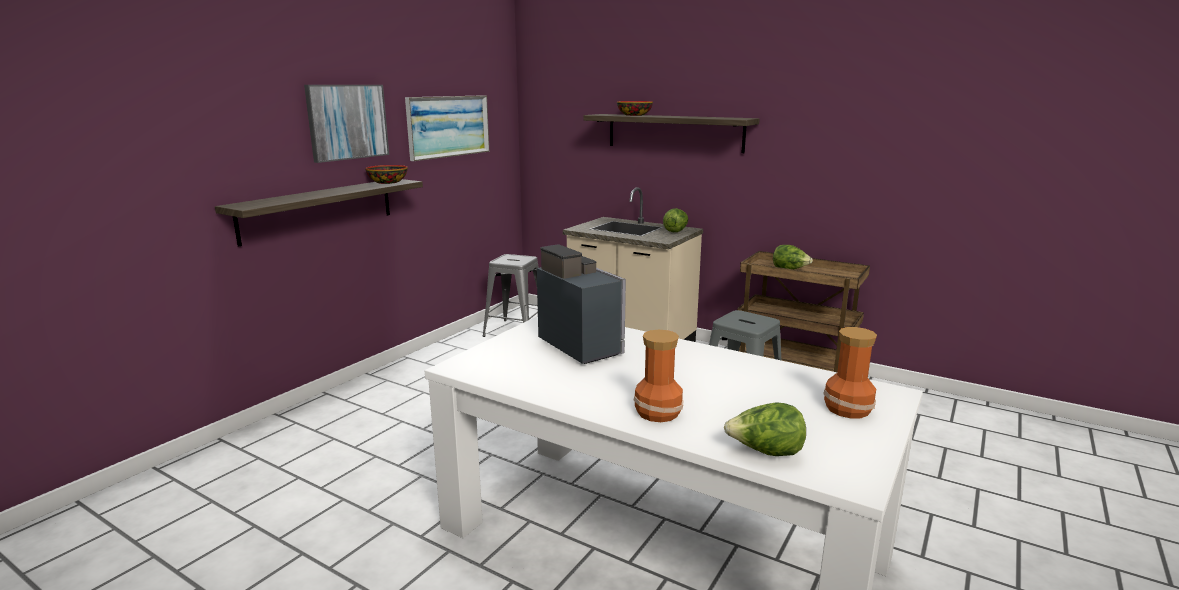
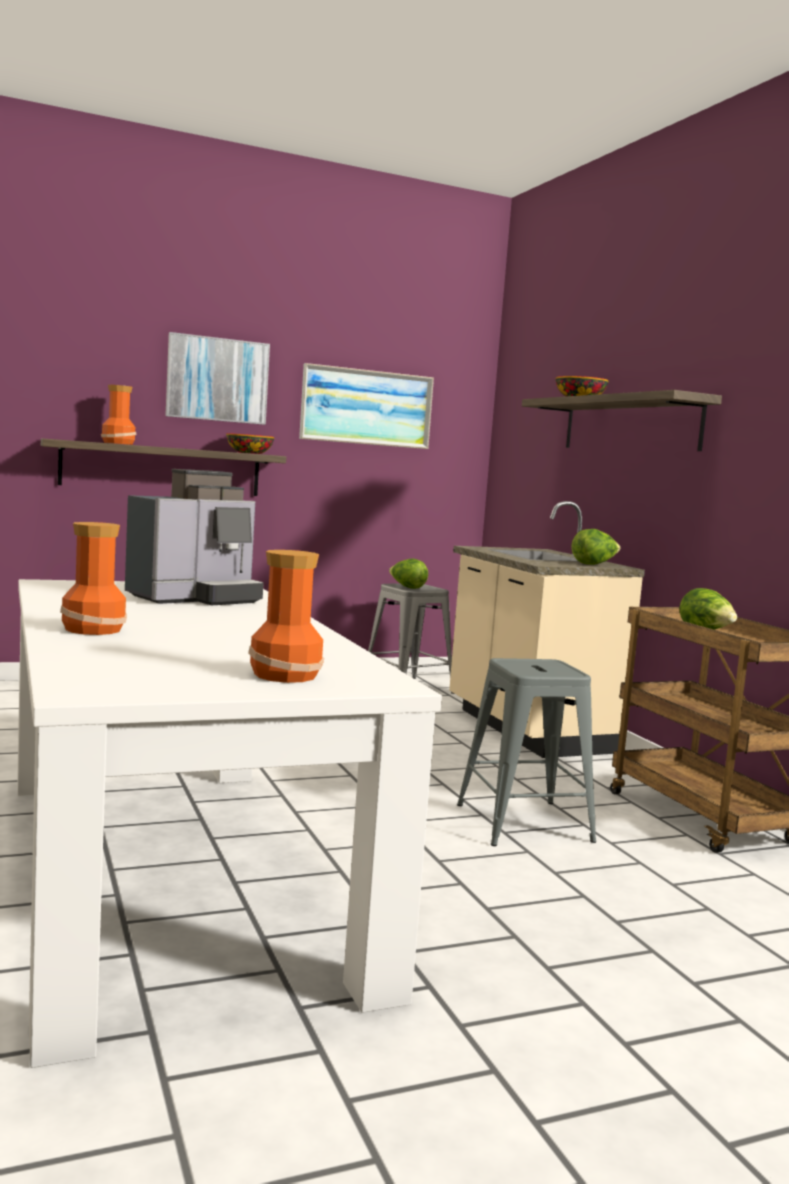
camera: 35 degrees right, 10 degrees down
coffee machine [537,244,626,364] -> coffee machine turned 45 degrees clockwise [125,469,264,605]
lettuce [724,402,806,456] -> lettuce moved to [389,559,428,589]
none -> vase [101,385,136,445]

